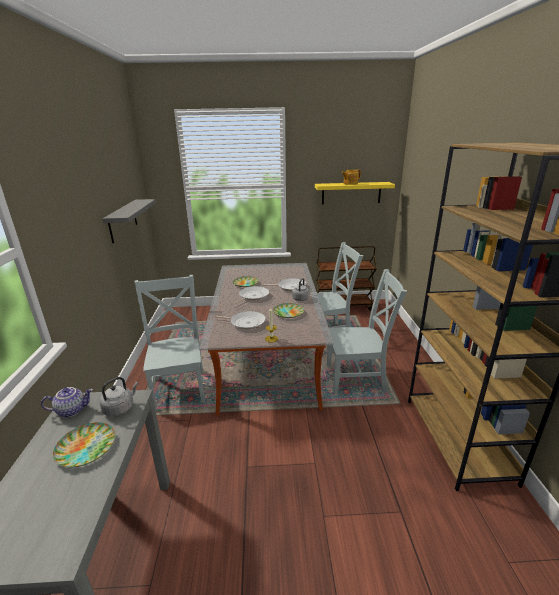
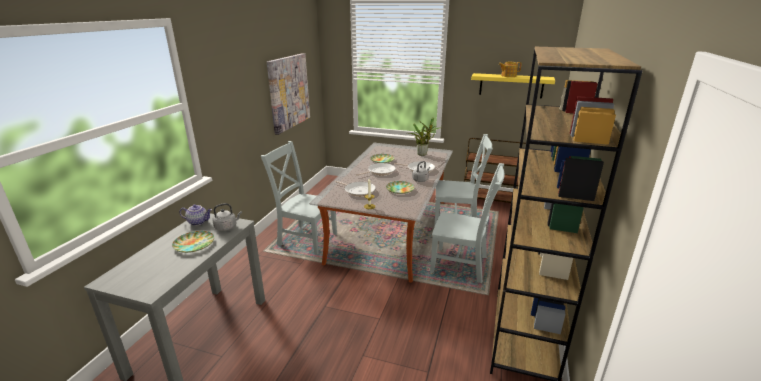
camera: 20 degrees right, 0 degrees up
grey shelf [103,199,156,243] -> picture [267,53,310,135]
grey chair [134,275,205,411] -> grey chair turned 75 degrees counterclockwise [261,141,337,254]
none -> potted plant [410,118,441,156]

